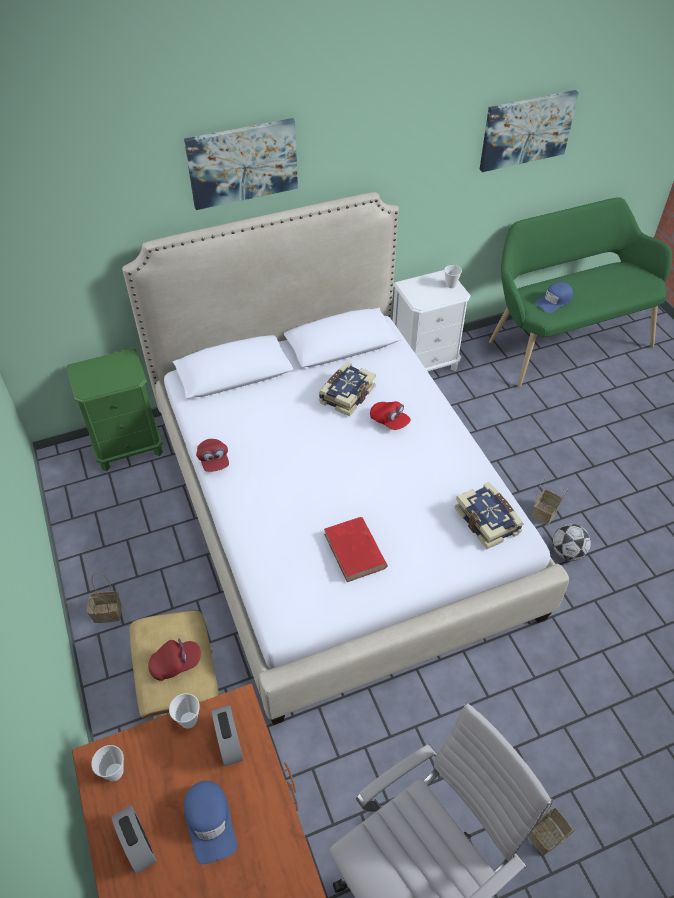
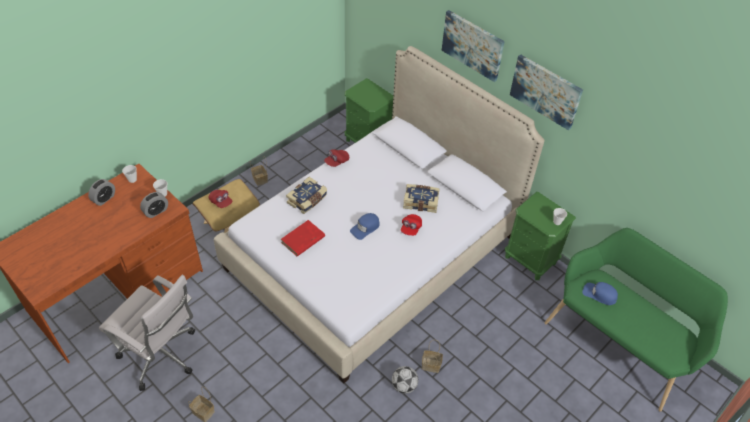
camera: 65 degrees right, 0 degrees up
blue cap [184,781,237,864] -> blue cap moved to [350,213,379,240]
white nightstand [393,270,471,372] -> green nightstand [505,192,576,280]
book [455,482,524,549] -> book moved to [286,177,327,214]
picture [479,90,579,172] -> picture moved to [510,55,583,130]

